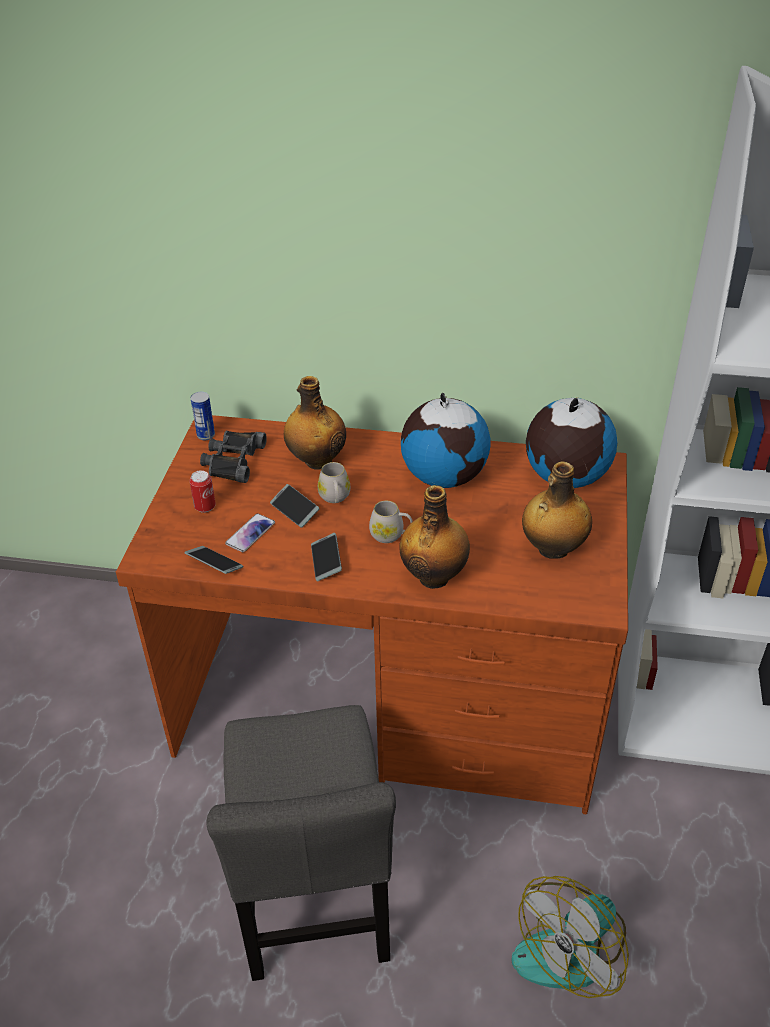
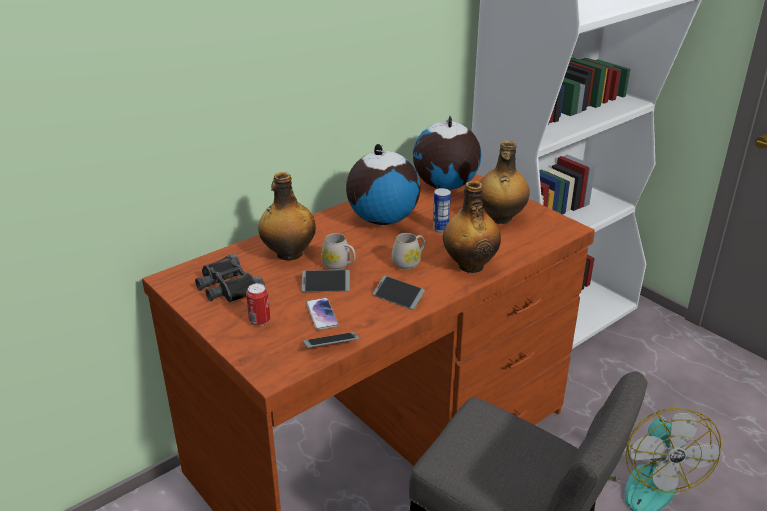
camera: 50 degrees left, 10 degrees down
can [191,392,215,440] -> can moved to [433,188,451,233]

